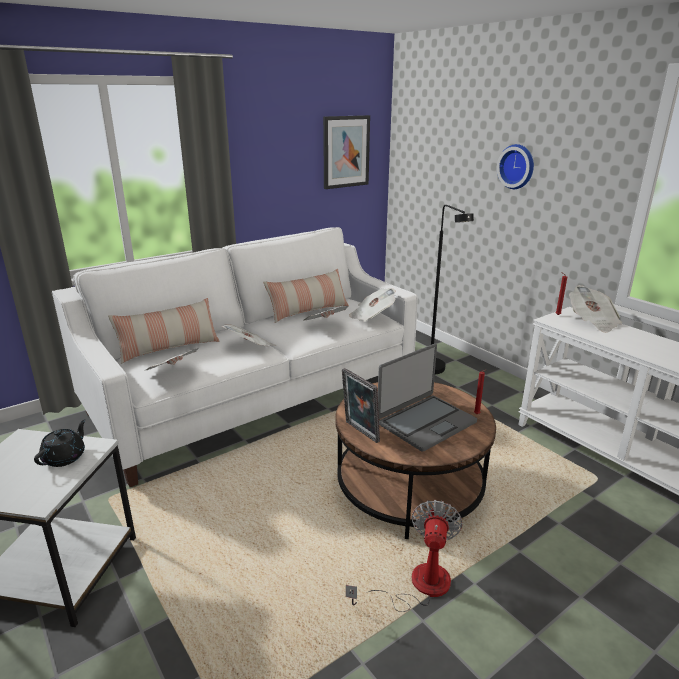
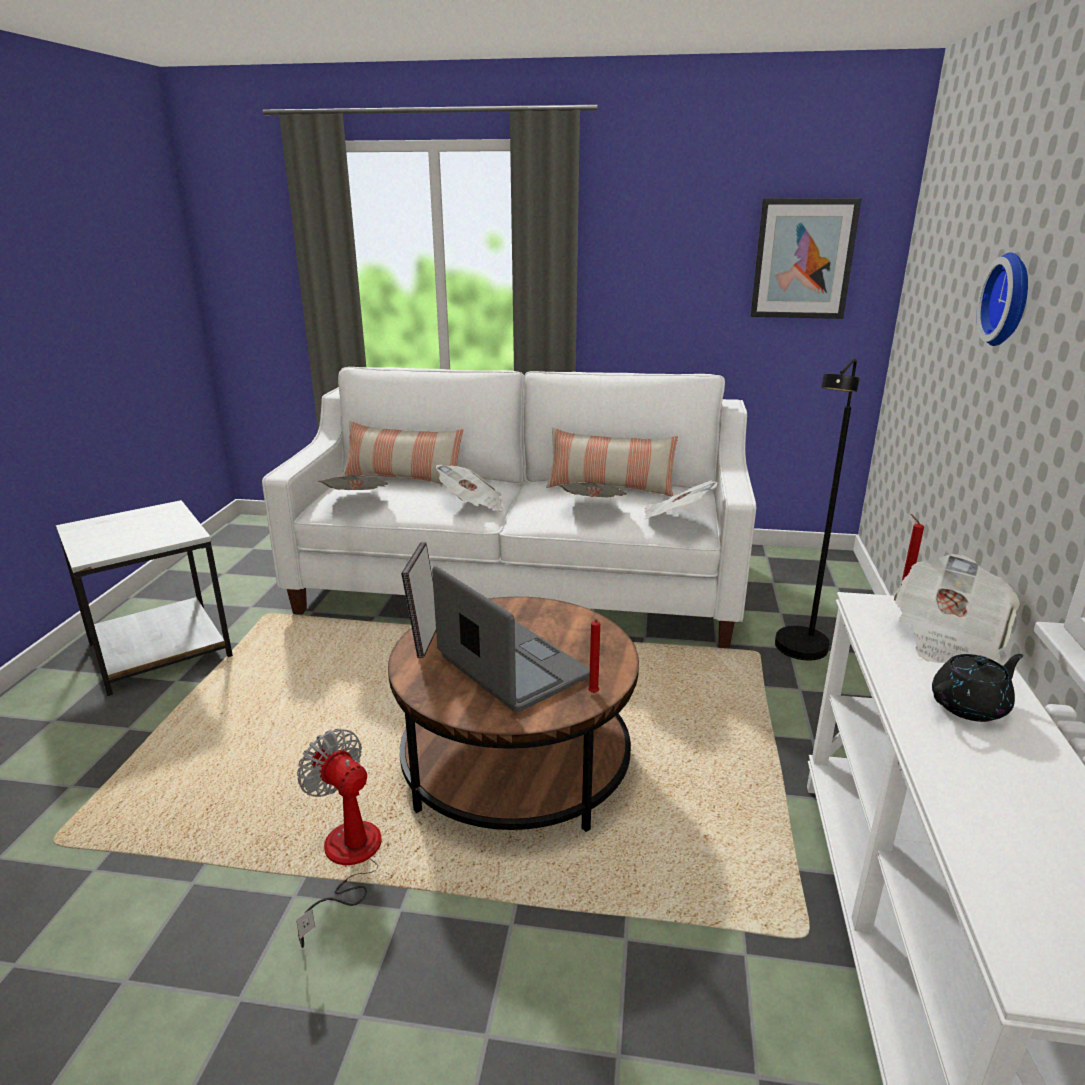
camera: 45 degrees right, 0 degrees up
black teapot [34,419,86,467] -> black teapot moved to [932,654,1023,722]
fan [346,500,463,612] -> fan turned 105 degrees counterclockwise [296,729,382,948]
laptop [378,344,477,452] -> laptop turned 135 degrees counterclockwise [432,566,590,712]

